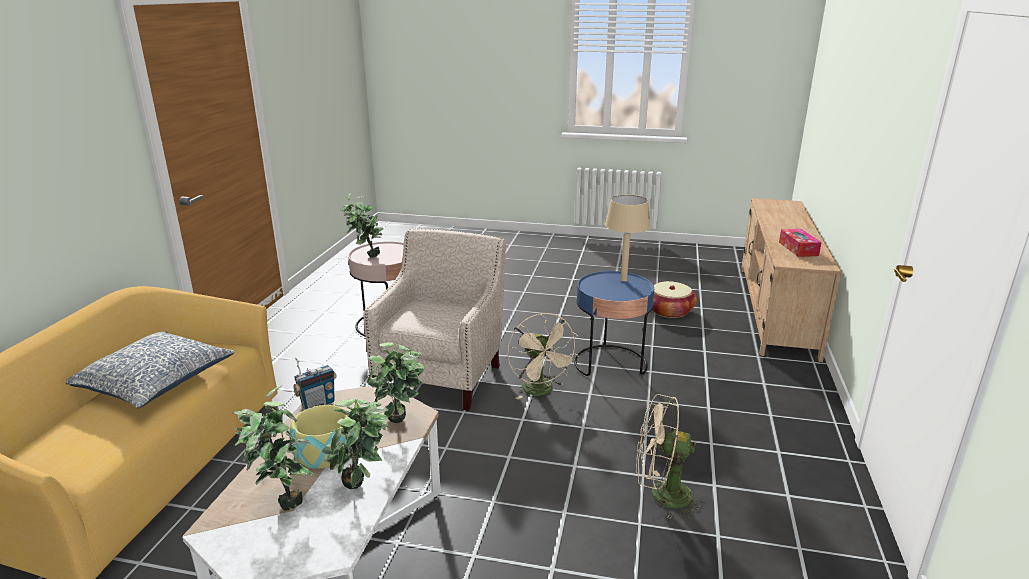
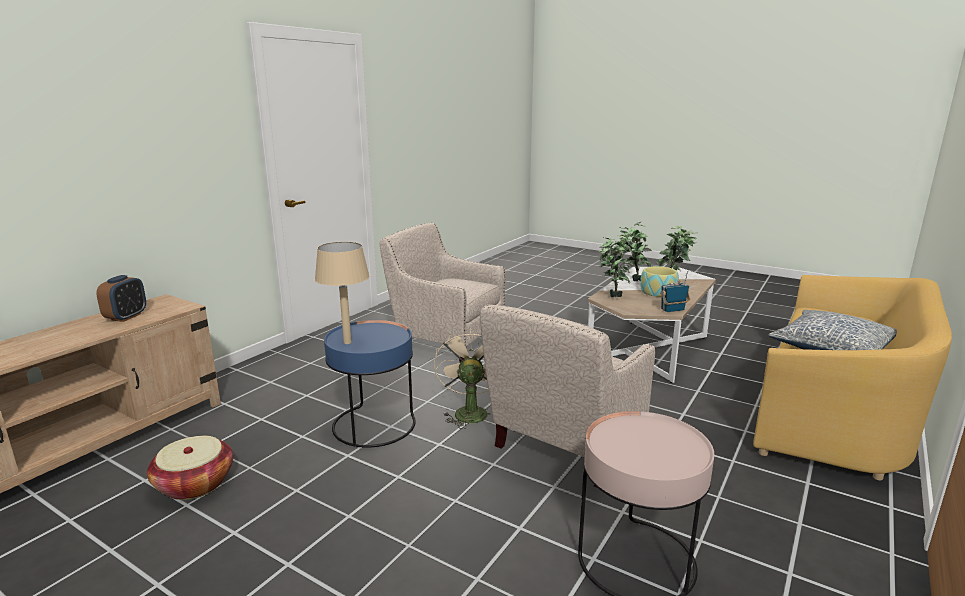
camera: 160 degrees left, 5 degrees down
potted plant [340,194,383,258] -> none
beige fan [636,394,706,519] -> beige armchair [380,223,506,363]
tissue box [779,229,822,257] -> alarm clock [96,275,146,322]

